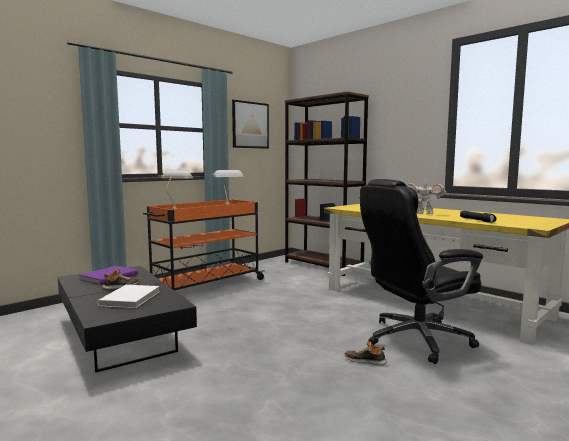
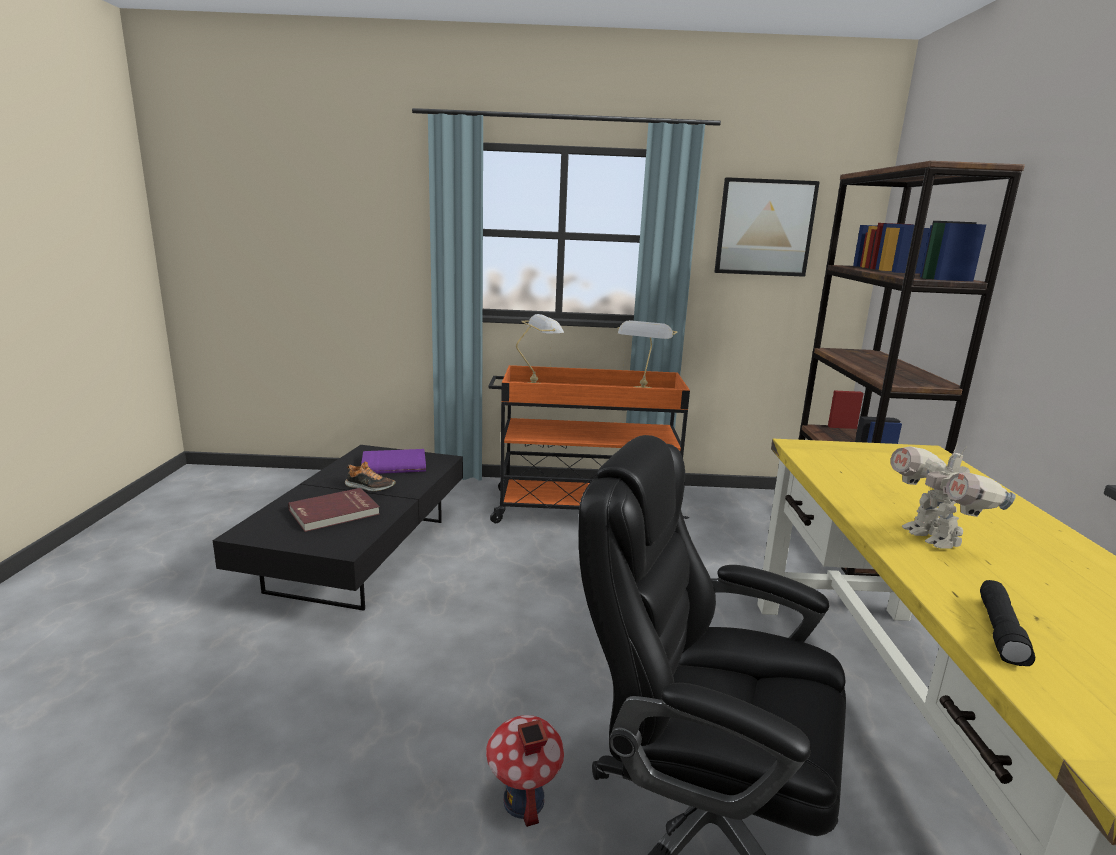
camera: 45 degrees right, 10 degrees up
white book [97,285,160,308] -> red book [288,488,380,532]
shoe [345,340,387,366] -> toy house [486,715,564,827]

